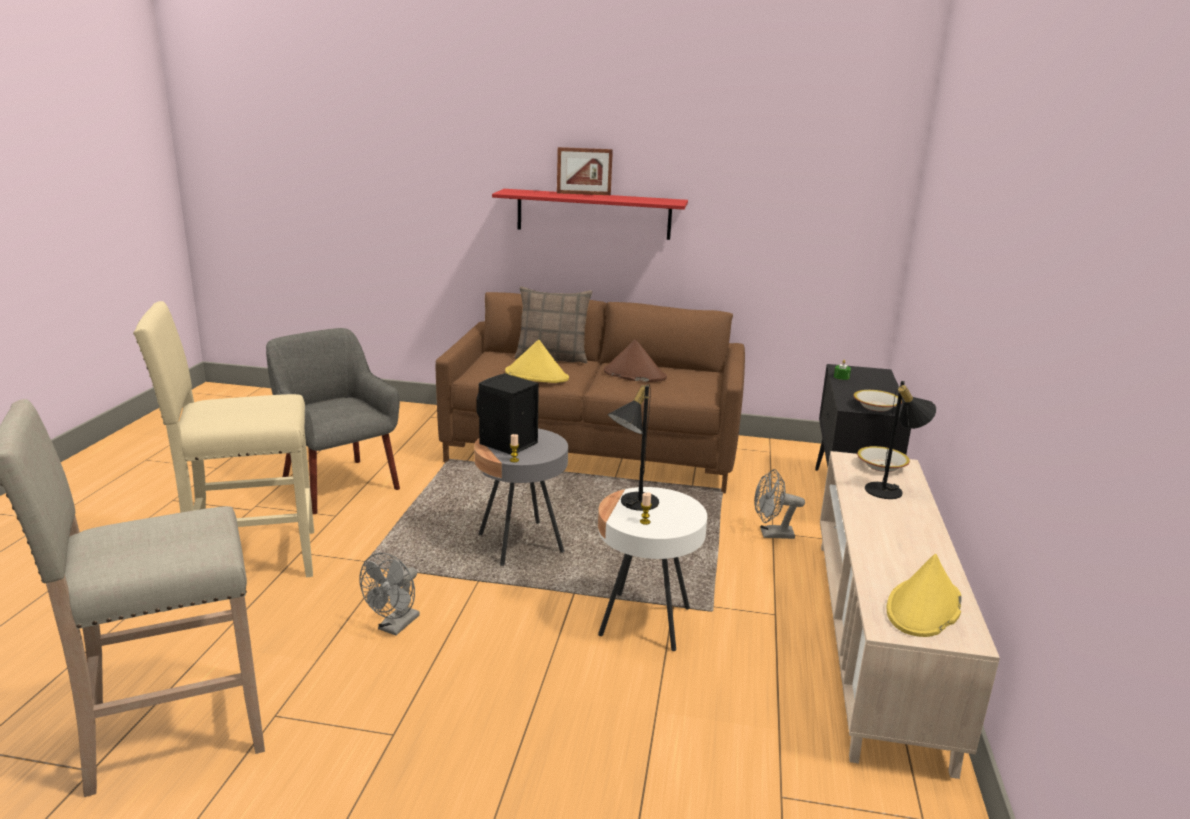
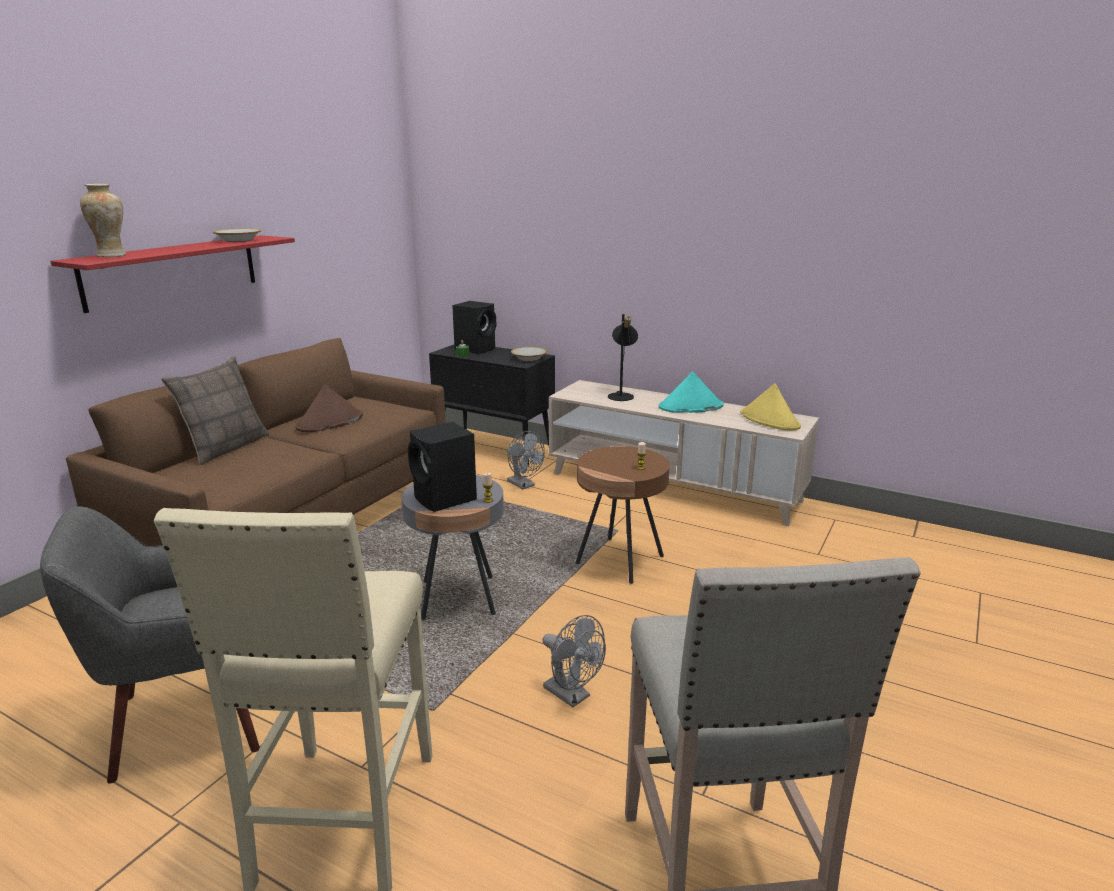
camera: 70 degrees left, 0 degrees up
yellow hat [505,339,569,383] -> none
picture frame [557,147,613,195] -> none
white side table [598,487,707,651] -> brown side table [575,446,670,584]
black table lamp [608,384,659,511] -> none
grey fan [754,469,805,539] -> grey fan turned 60 degrees counterclockwise [507,431,545,489]
bowl [857,446,910,472] -> bowl moved to [213,228,261,242]
none -> vase [80,184,126,257]
none -> black speaker [452,301,496,354]
none -> turquoise hat [659,372,724,413]

